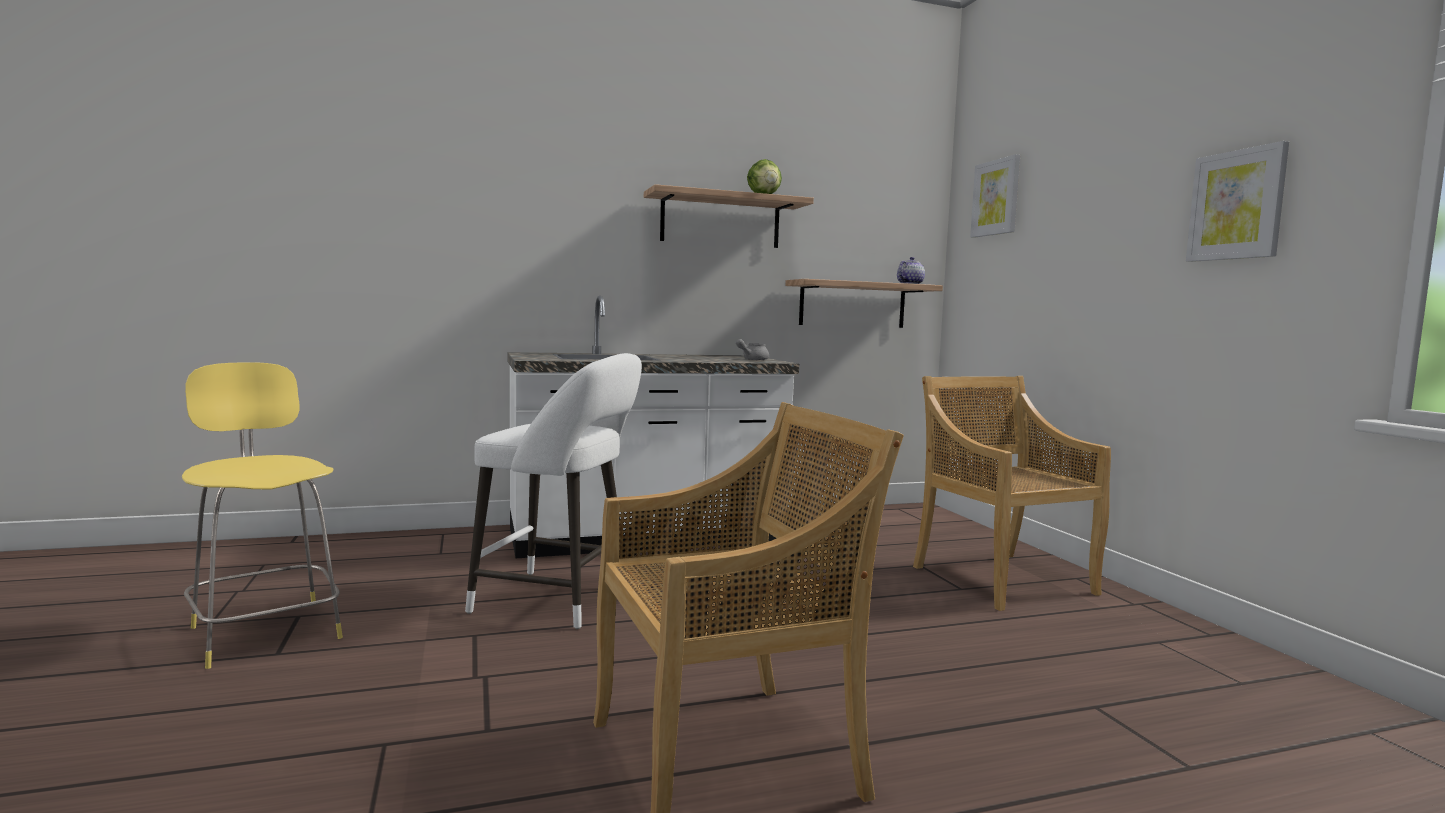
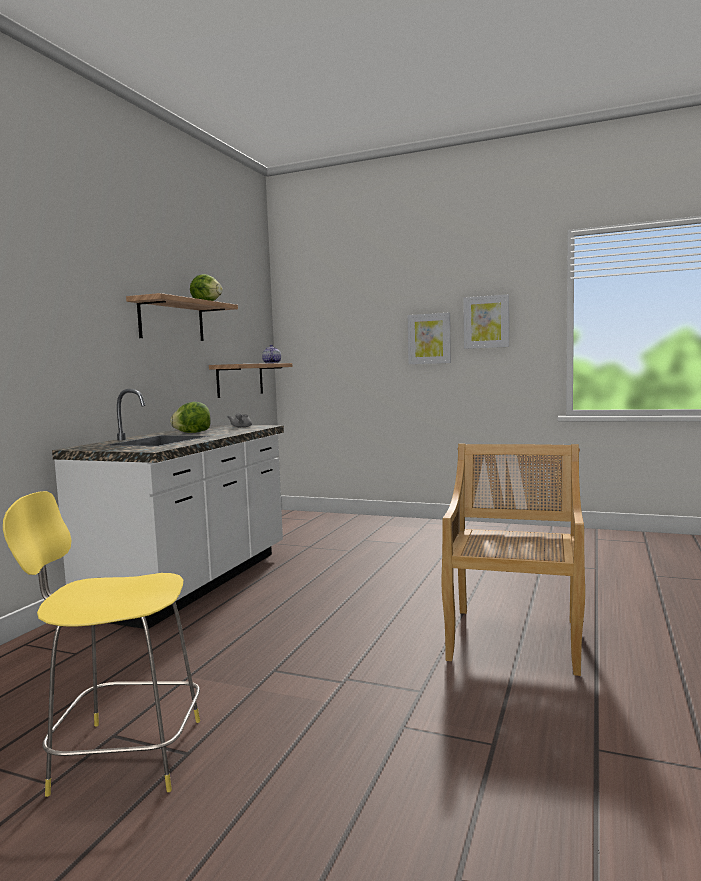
camera: 50 degrees left, 0 degrees up
white stool [465,353,642,629] -> none
beige chair [913,376,1111,611] -> none
picture [970,154,1020,238] -> picture moved to [408,313,451,364]
none -> lettuce [170,402,211,433]

